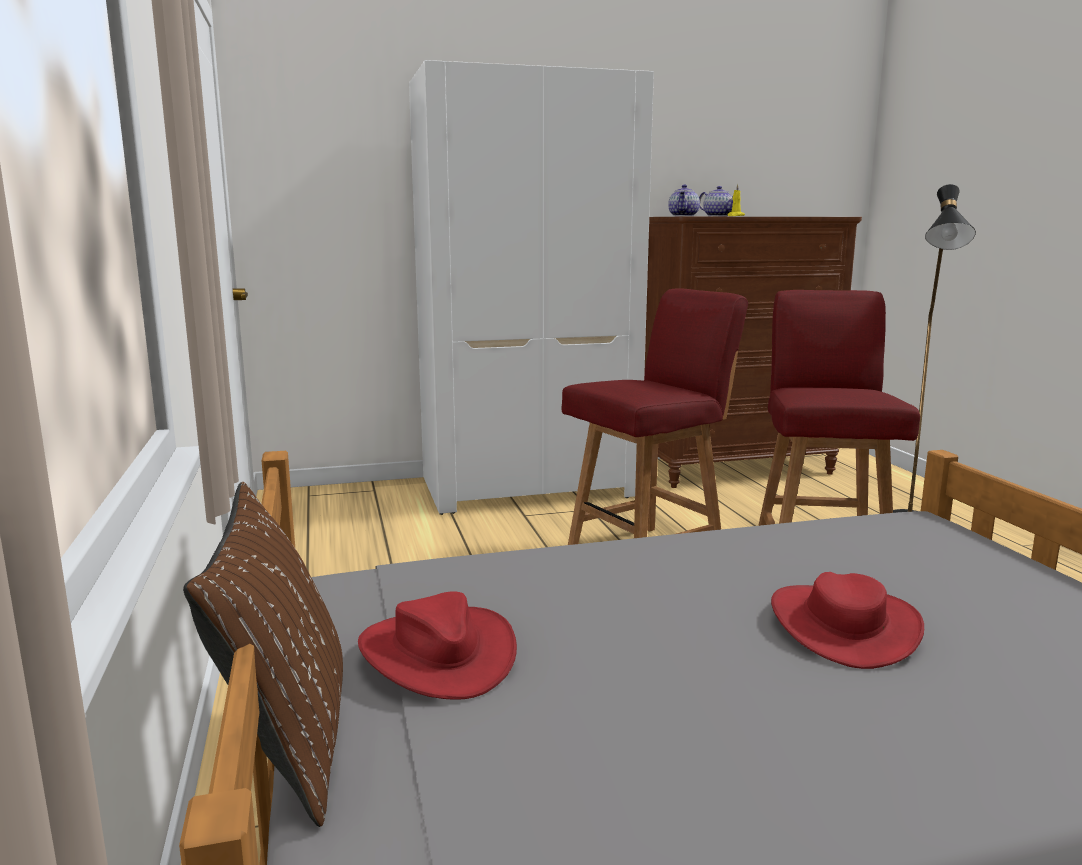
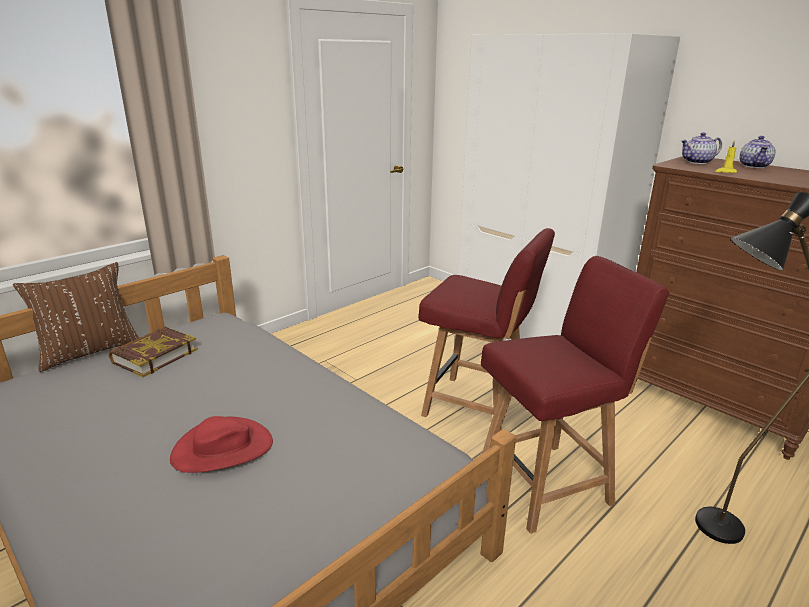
camera: 60 degrees right, 10 degrees up
red hat [358,591,517,700] -> book [109,327,198,377]

